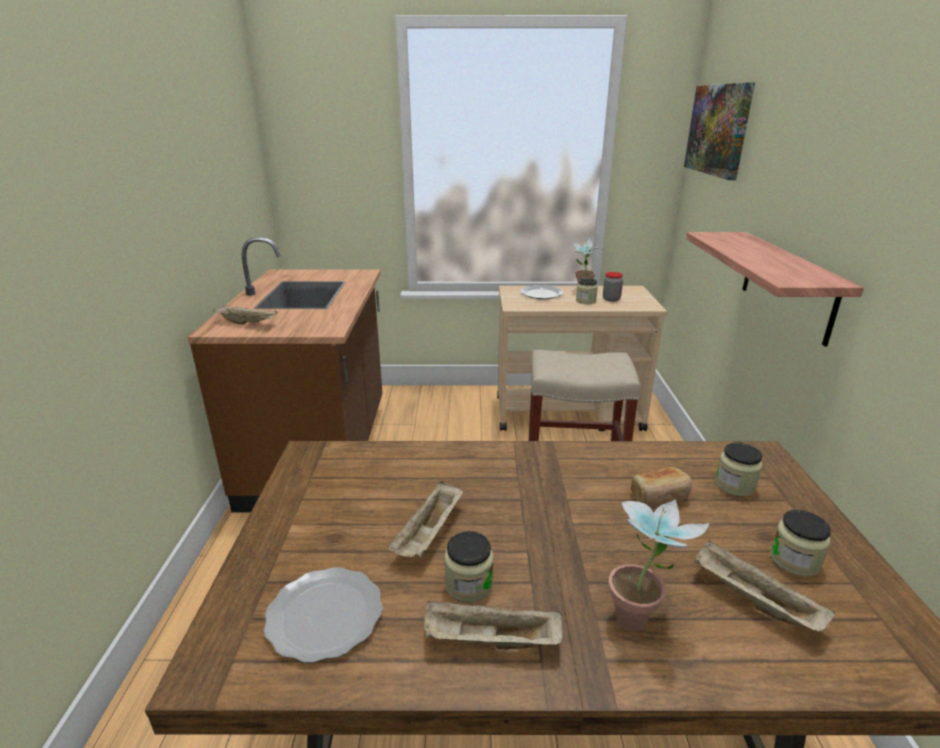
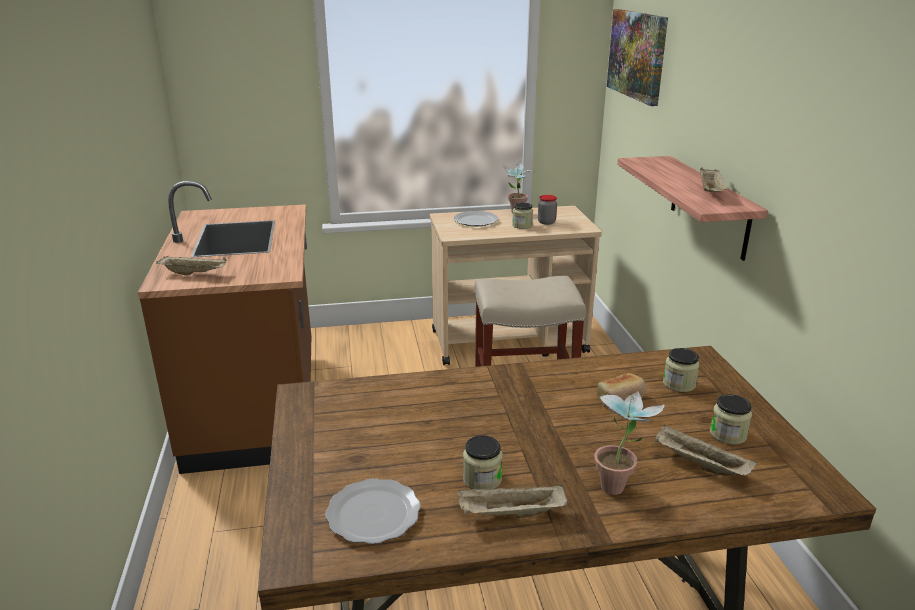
camera: 10 degrees left, 0 degrees up
beige tray [387,481,464,557] -> beige tray moved to [700,167,728,192]

